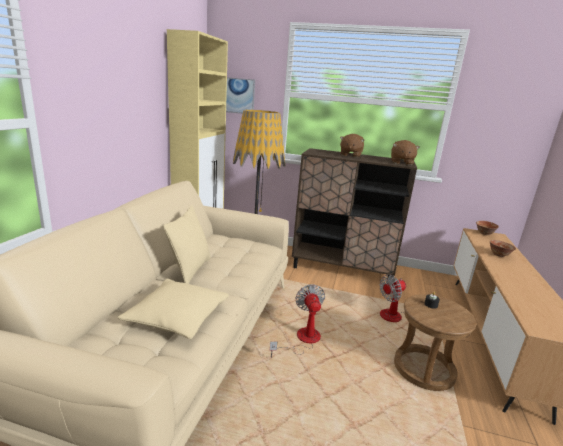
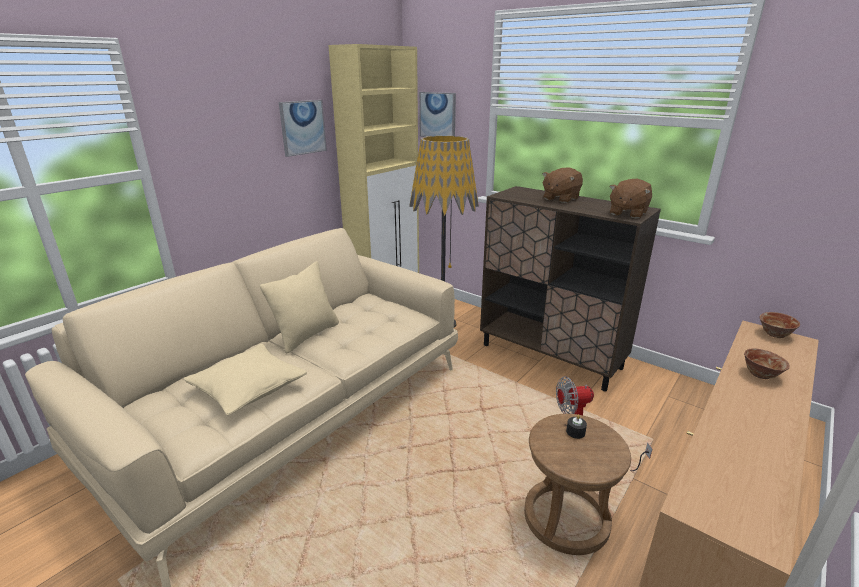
camera: 25 degrees right, 5 degrees up
fan [270,284,325,358] -> none
none -> picture [279,100,327,157]

